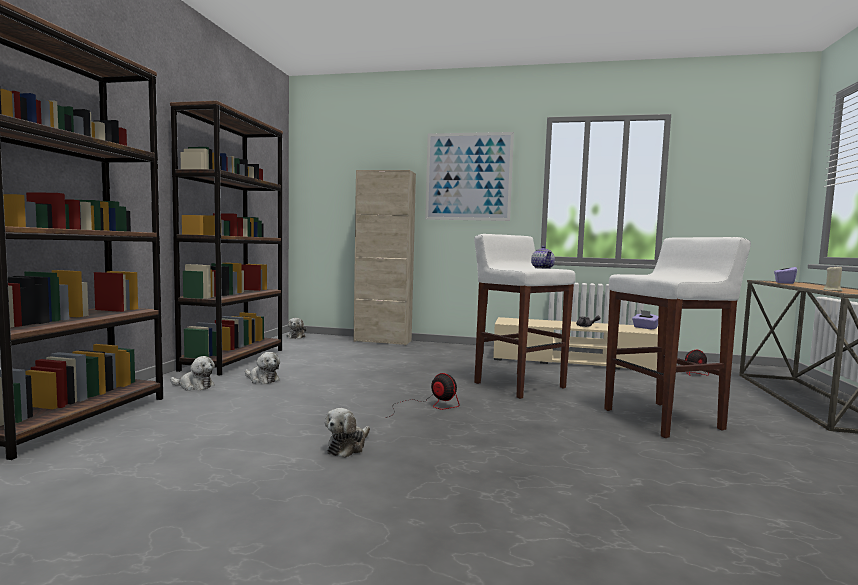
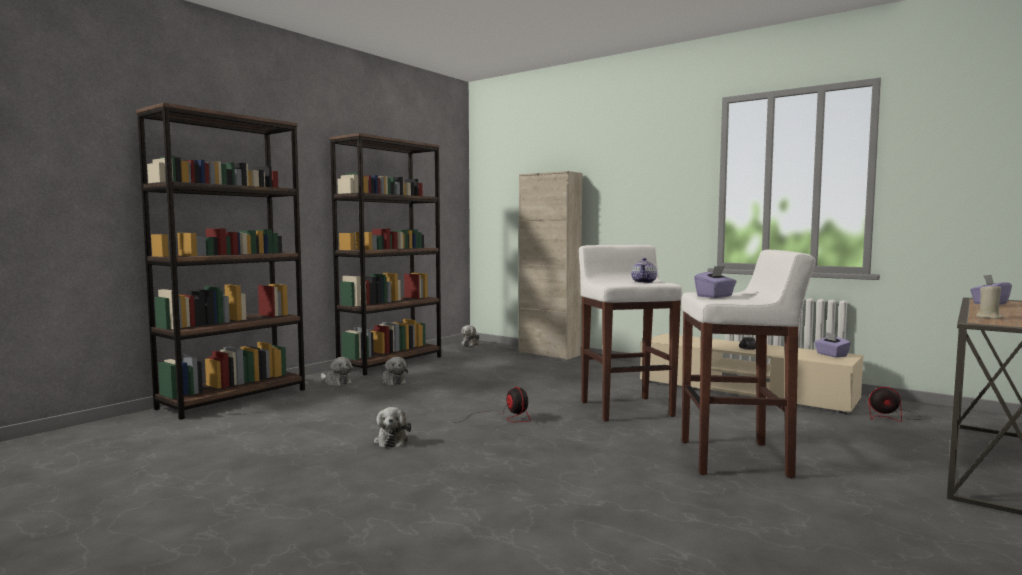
camera: 25 degrees right, 0 degrees up
plush toy [325,408,370,458] -> plush toy turned 60 degrees counterclockwise [374,407,411,448]
picture [425,132,514,221] -> none
none -> purple tissue box [694,266,737,298]

